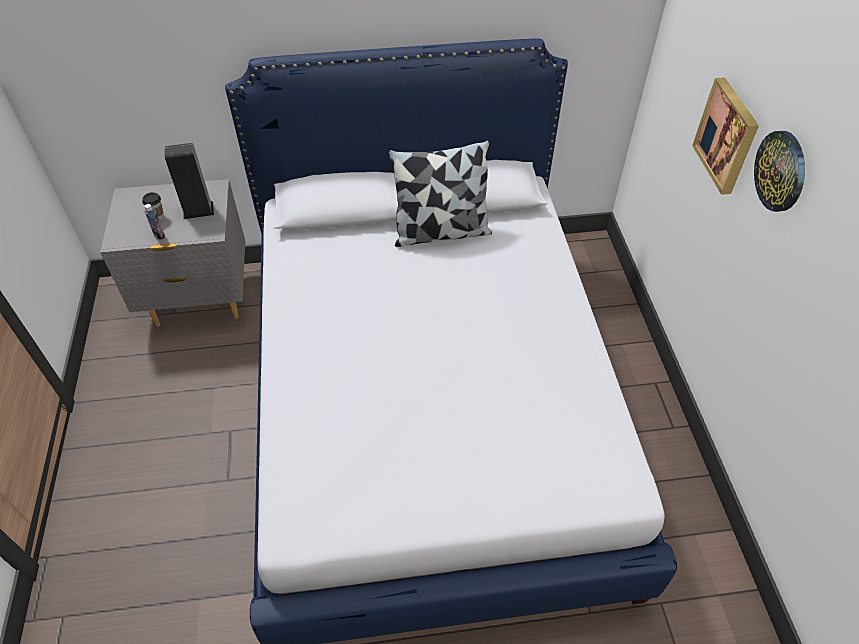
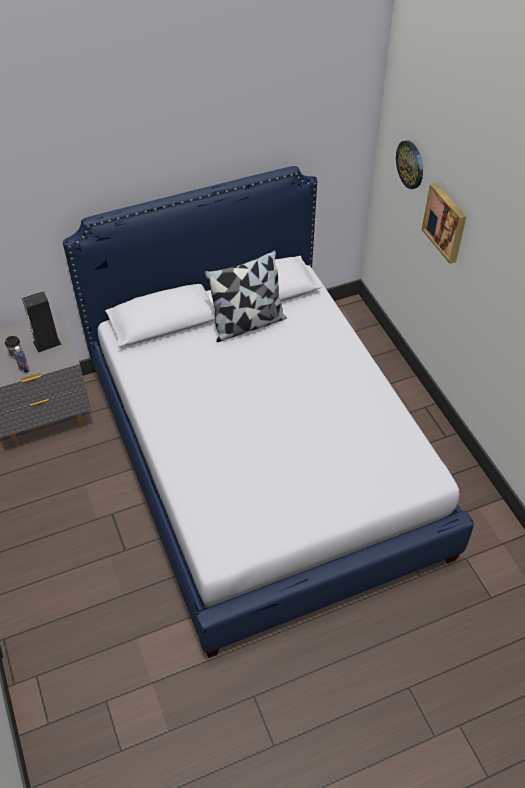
camera: 15 degrees left, 0 degrees up
wall clock [754,131,805,212] -> wall clock moved to [396,140,423,189]

